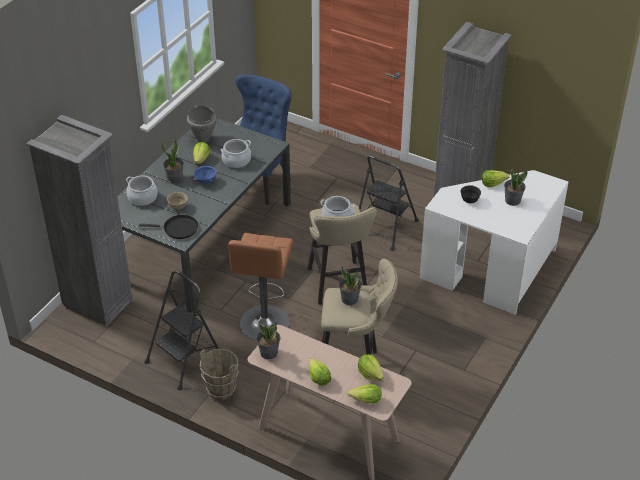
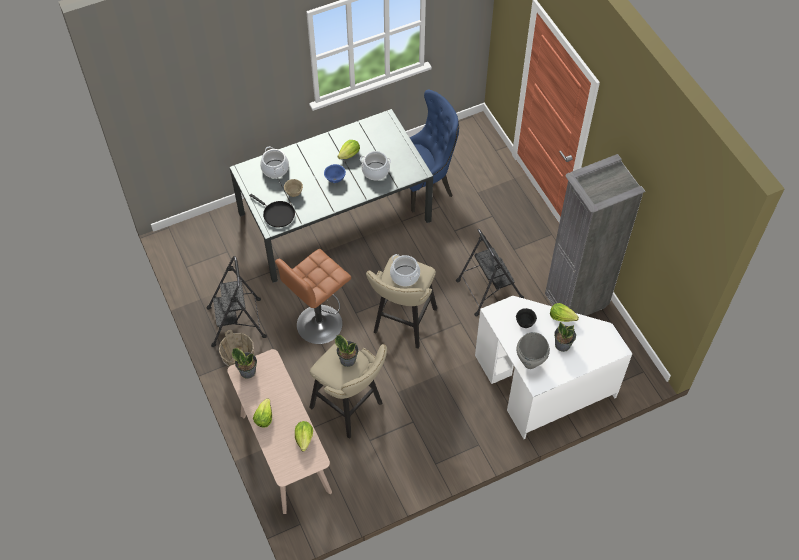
camera: 35 degrees right, 15 degrees up
grey cabinet [26,115,133,326] -> none
potted plant [162,137,184,183] -> none
grey cooking pot [187,105,217,143] -> grey cooking pot moved to [516,332,550,369]
lettuce [348,384,382,404] -> none

